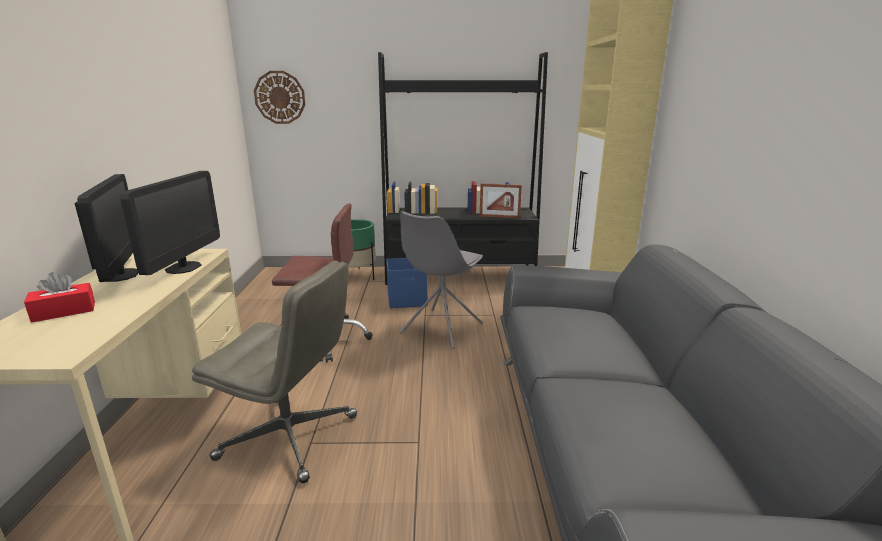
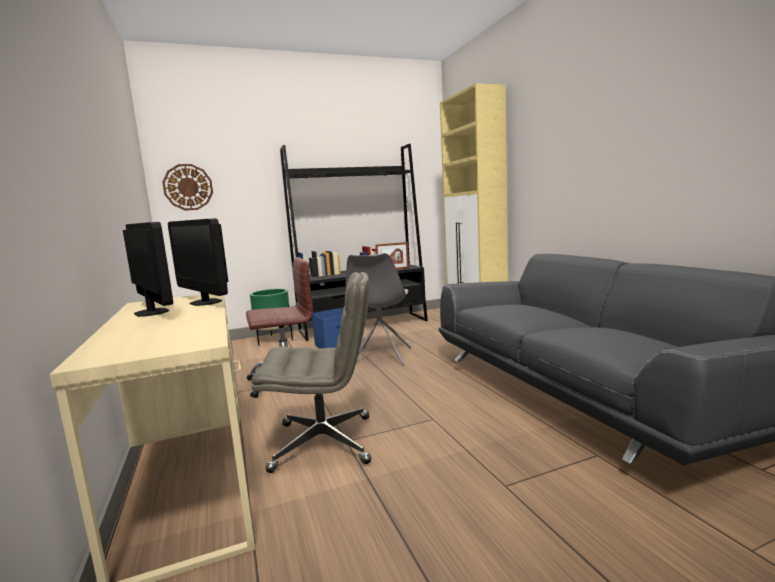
camera: 20 degrees left, 10 degrees down
red tissue box [24,272,95,323] -> none
monitor [120,171,220,275] -> monitor turned 150 degrees clockwise [168,218,228,306]

